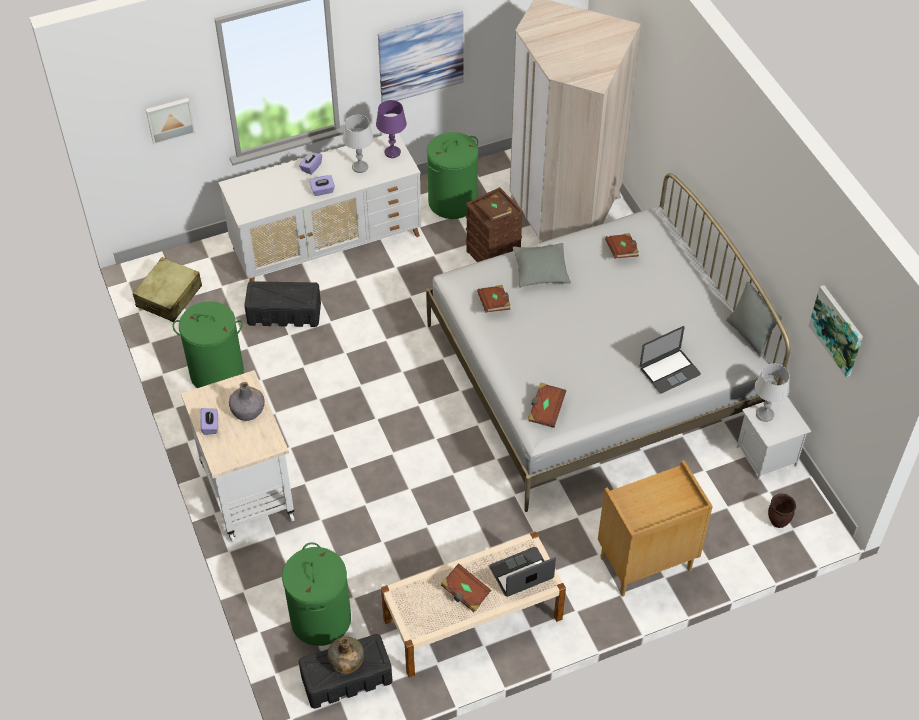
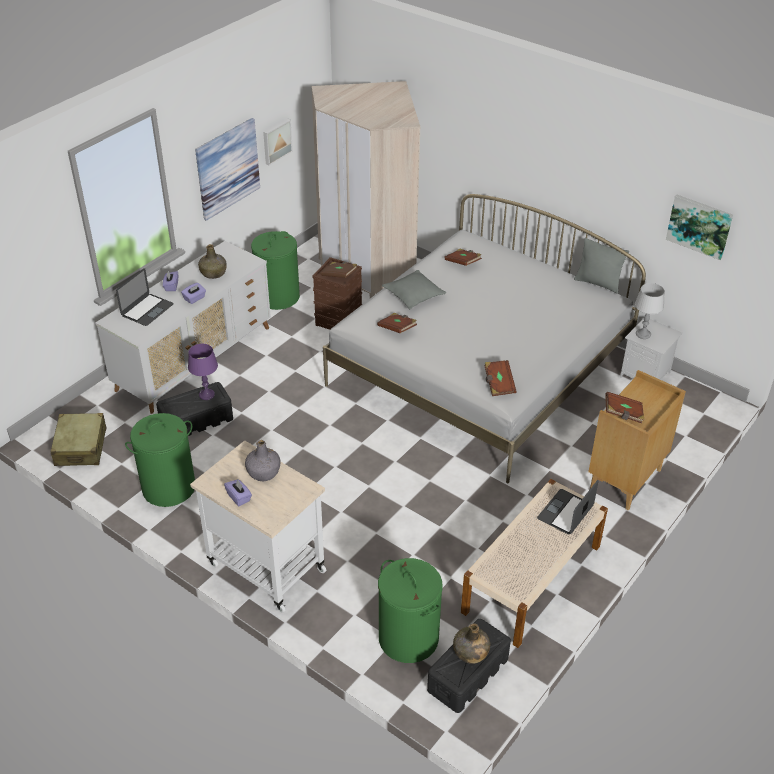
camera: 30 degrees left, 10 degrees down
picture [146,98,196,145] -> picture moved to [263,118,293,165]
grey table lamp [343,115,374,173] -> green bottle [198,244,227,279]
purple table lamp [376,100,407,158] -> purple table lamp moved to [188,344,218,400]
brown book [441,563,491,612] -> brown book moved to [605,392,645,423]
laptop [640,326,701,394] -> laptop moved to [116,268,174,326]
brown planter [768,494,796,528] -> none

